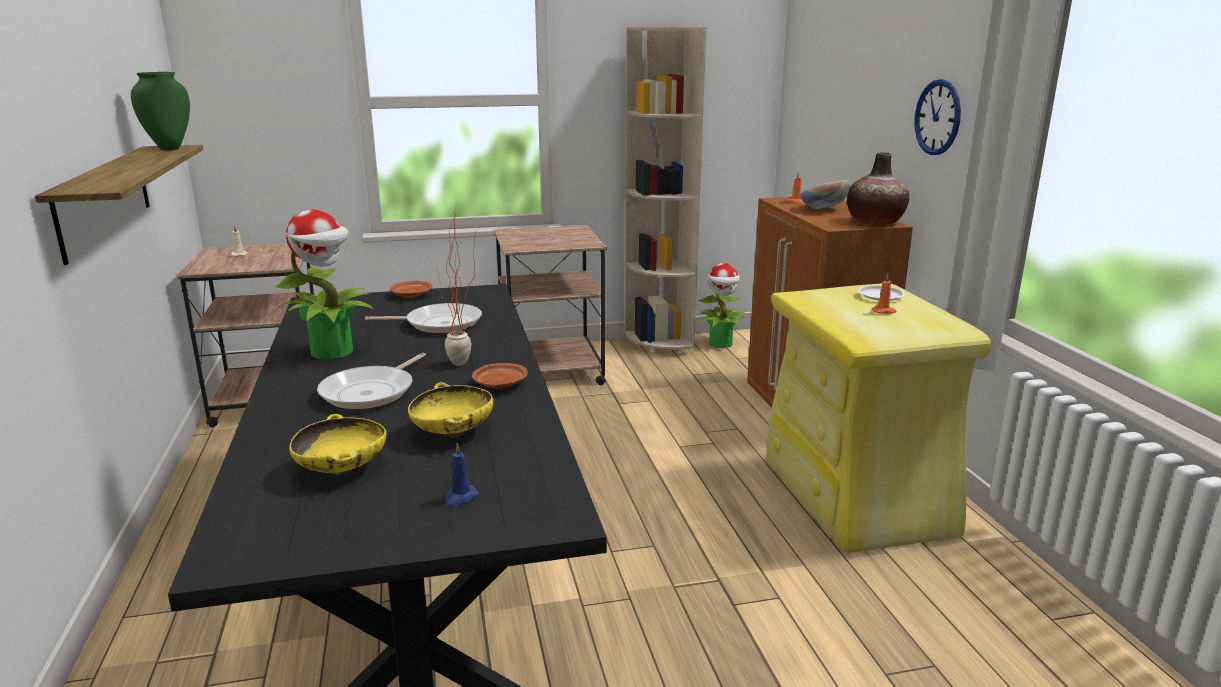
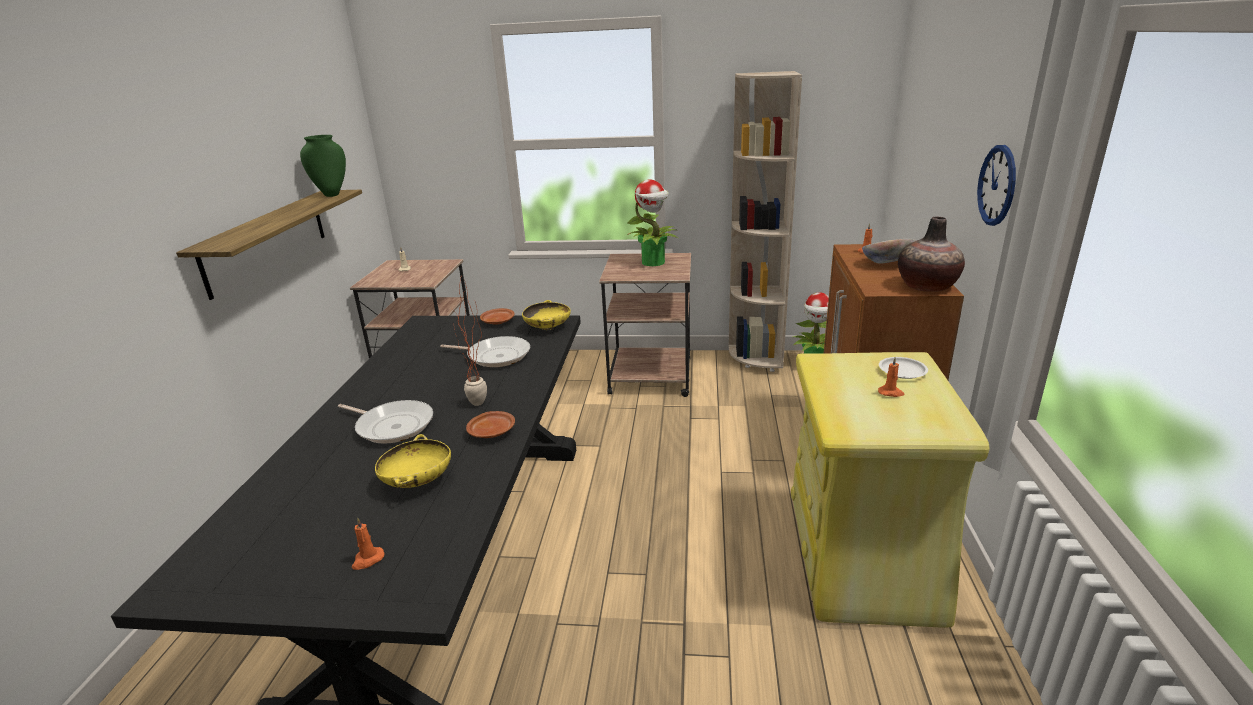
camera: 20 degrees right, 5 degrees up
potted plant [275,210,373,359] -> potted plant moved to [627,179,679,266]
yellow bowl [289,414,387,474] -> yellow bowl moved to [522,300,571,330]
frying pan [317,353,426,409] -> frying pan turned 105 degrees counterclockwise [338,400,433,444]
blue candle [444,443,479,508] -> orange candle [352,517,385,570]

